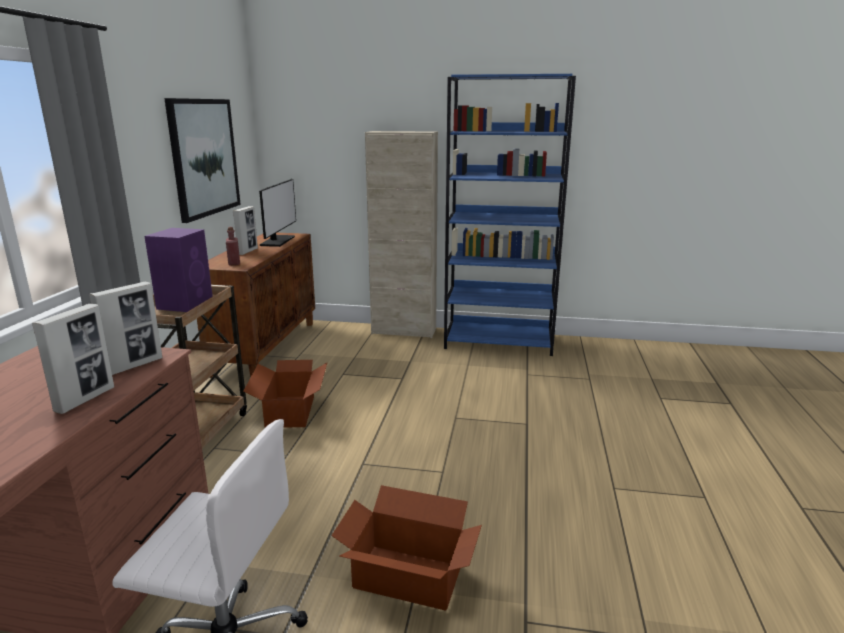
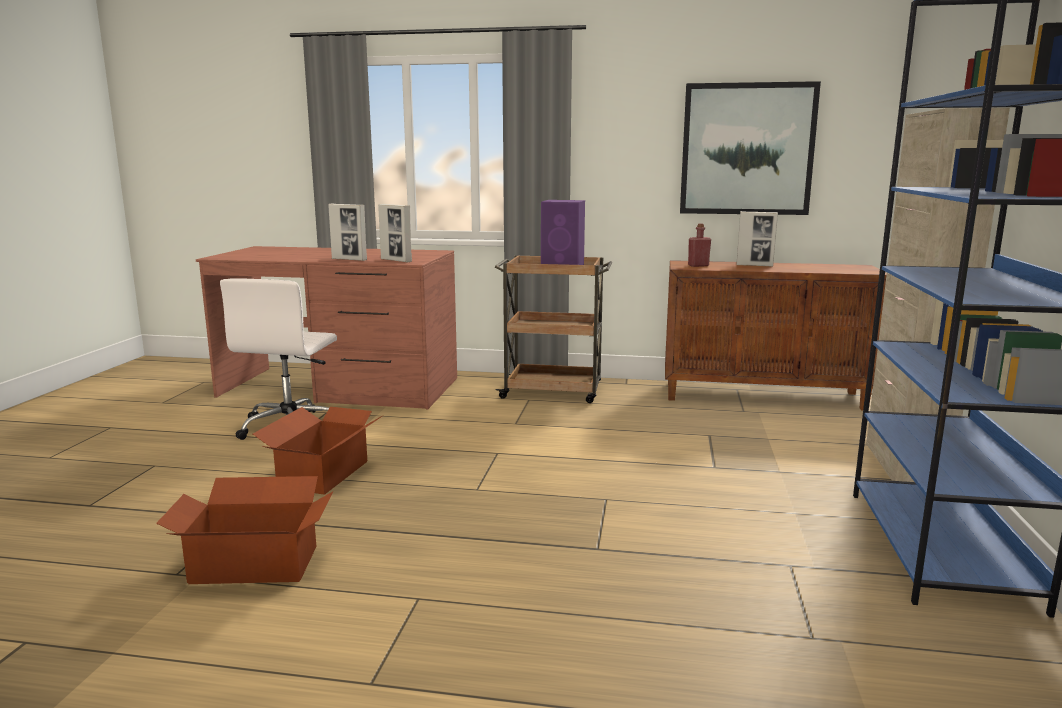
camera: 90 degrees right, 5 degrees down
cardboard box [243,360,327,428] -> cardboard box moved to [156,476,333,584]
monitor [259,179,296,247] -> none

